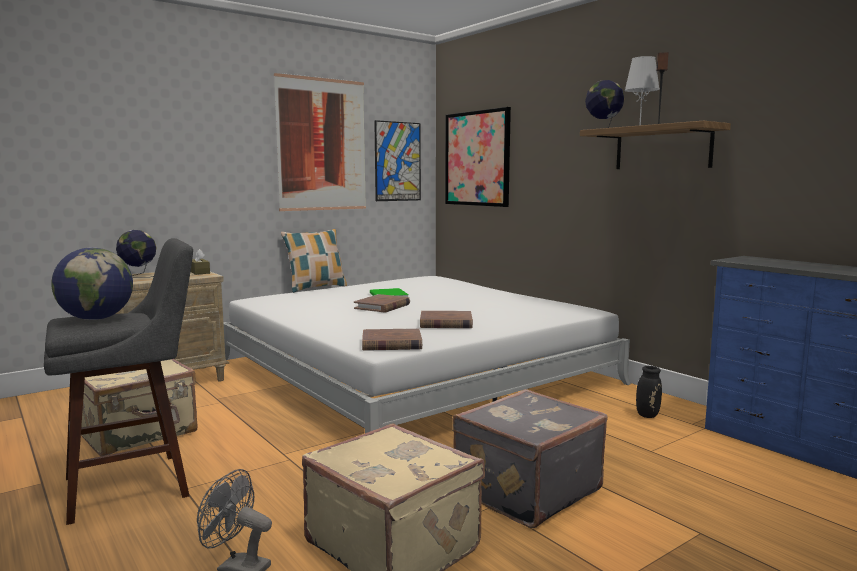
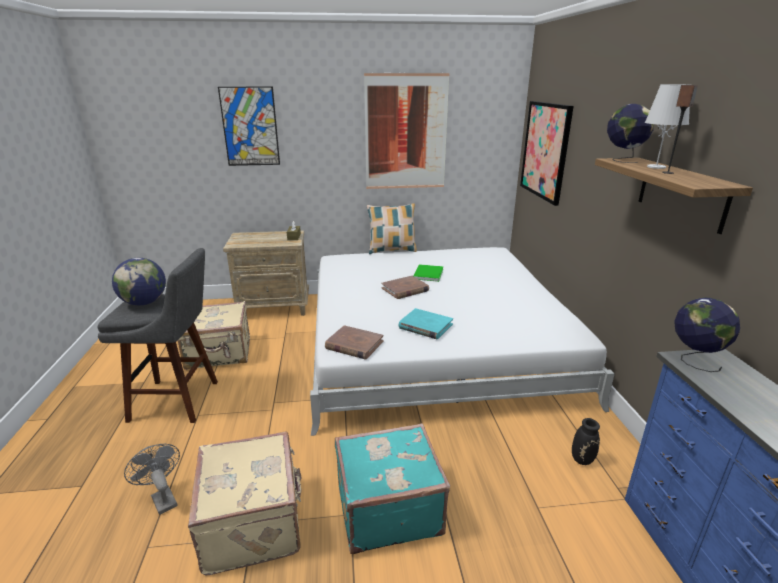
camera: 30 degrees right, 15 degrees up
globe [116,230,156,278] -> globe moved to [674,297,740,372]
picture [374,120,421,201] -> picture moved to [218,87,280,166]
brown book [420,311,473,328] -> turquoise book [399,308,453,339]
grey suitcase [452,389,608,528] -> turquoise suitcase [335,423,450,554]

